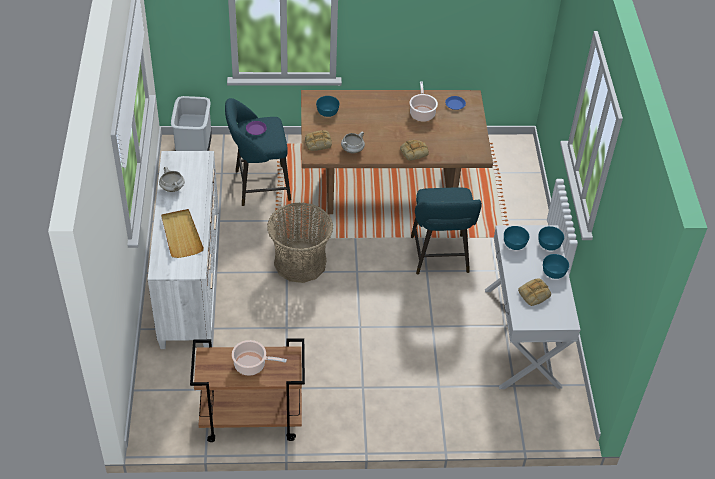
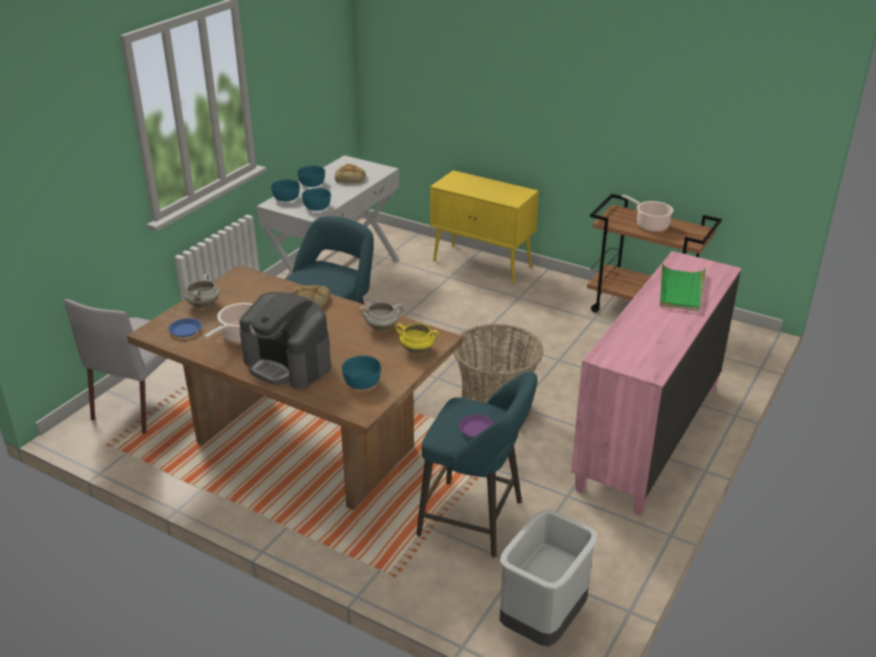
camera: 145 degrees left, 15 degrees down
white dresser [148,151,219,349] -> pink dresser [571,251,741,515]
white cooking pot [159,167,184,192] -> white cooking pot moved to [185,274,220,308]
beige tray [161,209,204,258] -> green tray [660,263,706,312]
bread [305,130,332,151] -> yellow cooking pot [395,323,439,354]
none -> grey chair [64,299,187,434]
none -> coffee machine [239,292,331,389]
none -> yellow cabinet [430,170,539,284]

